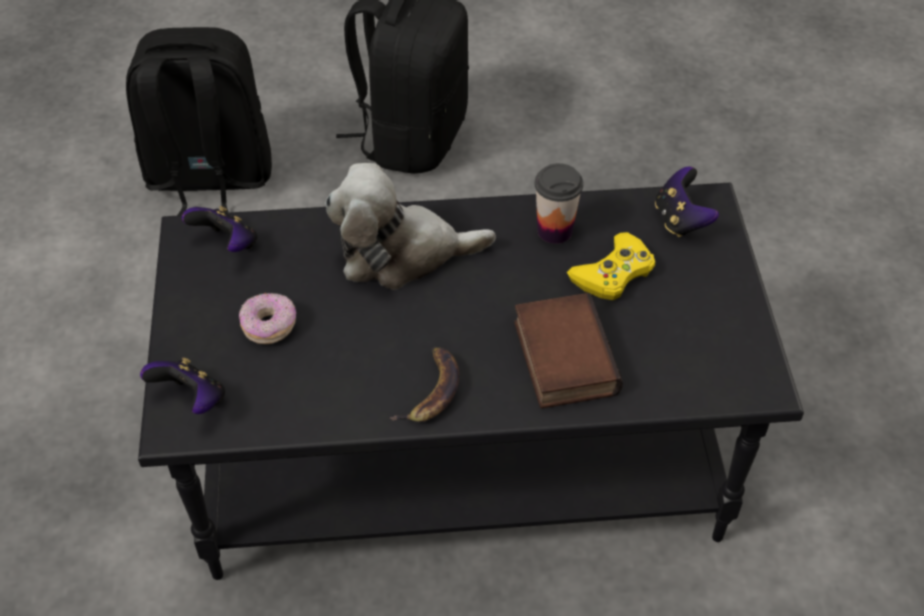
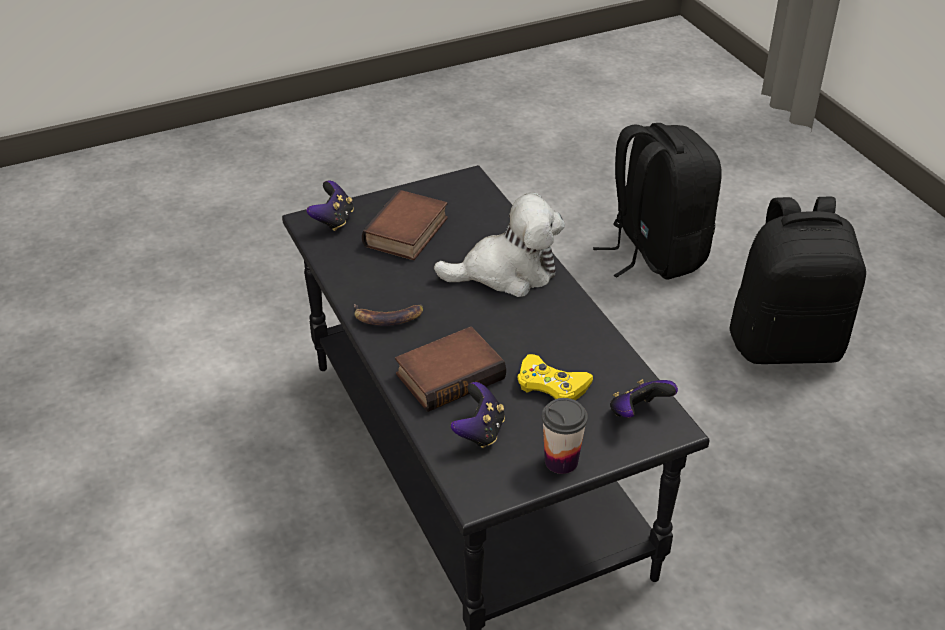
camera: 70 degrees right, 10 degrees down
game controller [182,206,257,252] -> game controller moved to [451,382,505,448]
donut [239,293,296,344] -> book [362,190,448,260]
plush toy [325,163,496,290] -> plush toy turned 105 degrees clockwise [434,192,565,297]
cup [534,163,583,244] -> cup moved to [542,398,588,474]

